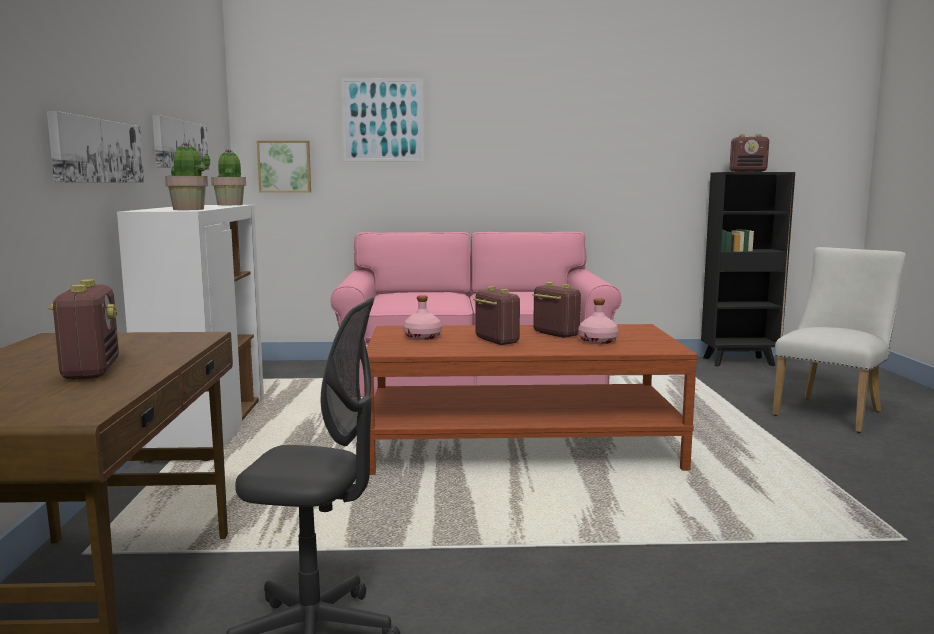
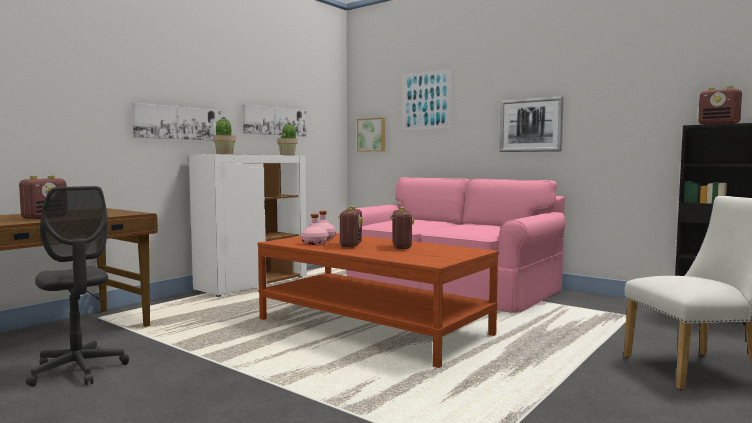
camera: 40 degrees right, 5 degrees down
pink bottle [578,298,618,344] -> pink bottle moved to [301,214,329,245]
none -> picture [500,96,564,152]

